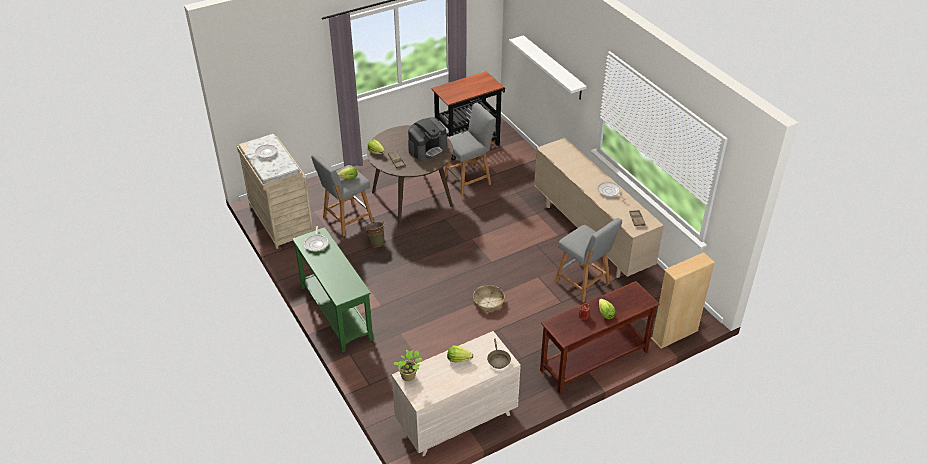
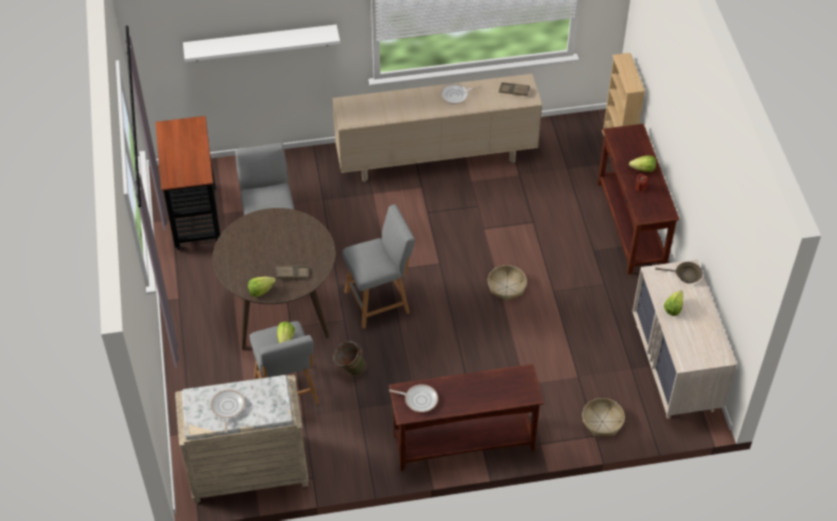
camera: 70 degrees left, 10 degrees up
green console table [292,227,373,353] -> brown console table [389,364,544,471]
potted plant [393,350,422,381] -> none
coffee machine [408,118,447,161] -> none
grey stool [554,218,622,302] -> grey stool moved to [342,204,415,329]
none -> basket [582,398,625,436]

